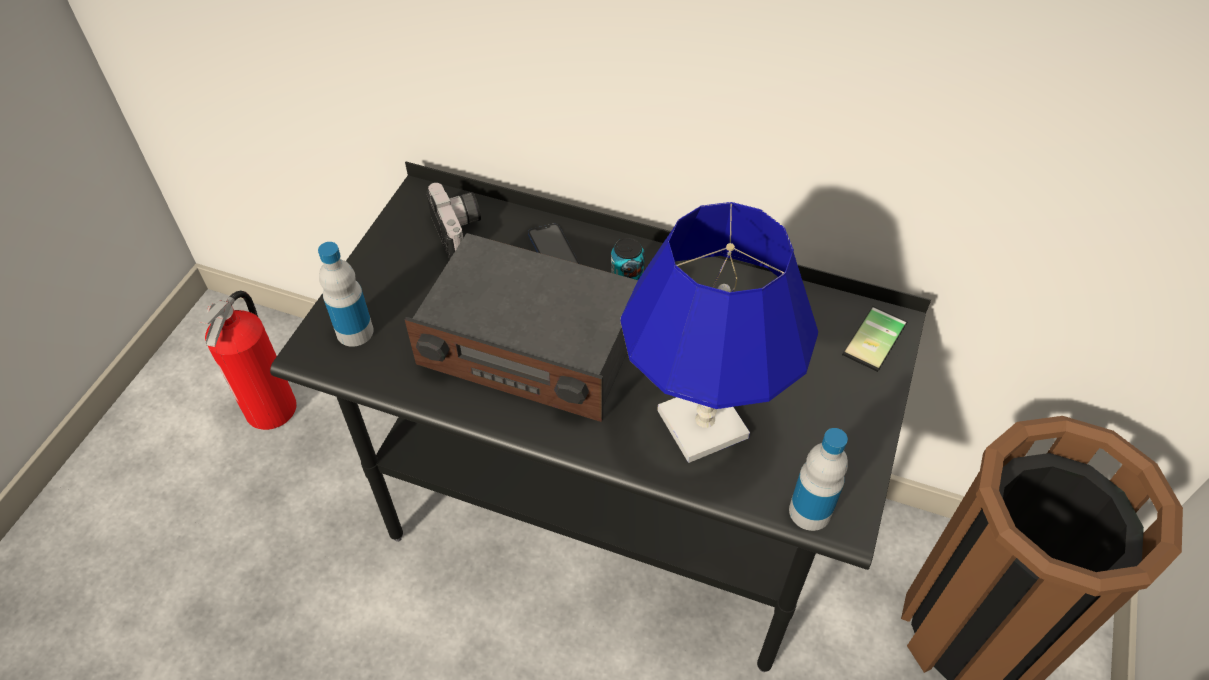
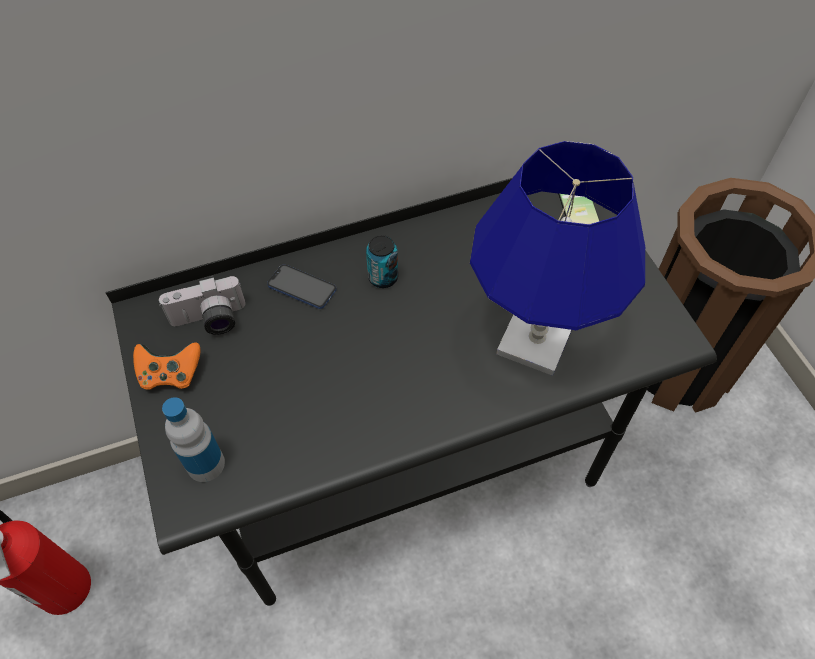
camera: 40 degrees left, 5 degrees up
radio [404,233,638,422] -> none
camera [426,183,481,259] -> camera turned 135 degrees clockwise [159,276,246,335]
bottle [789,428,848,531] -> none
none -> orange game controller [133,342,201,390]

